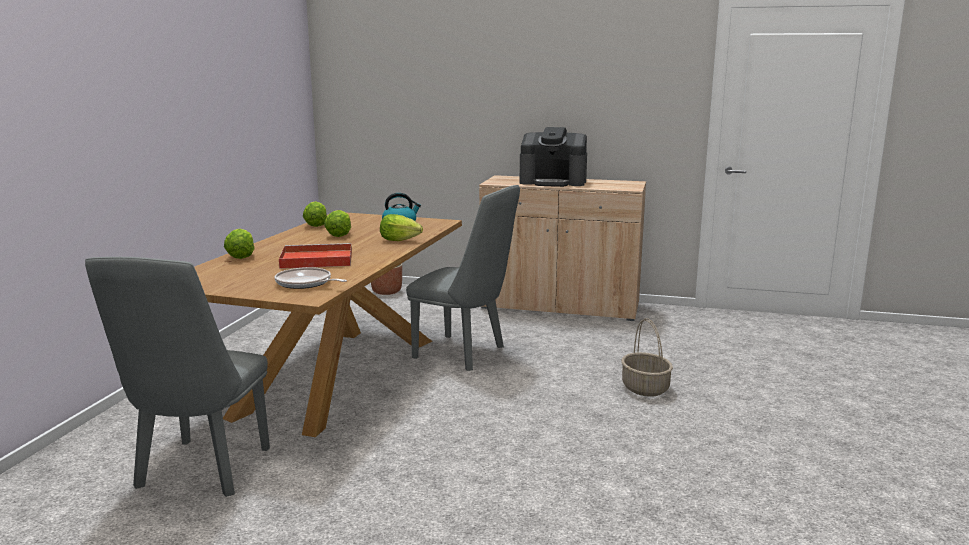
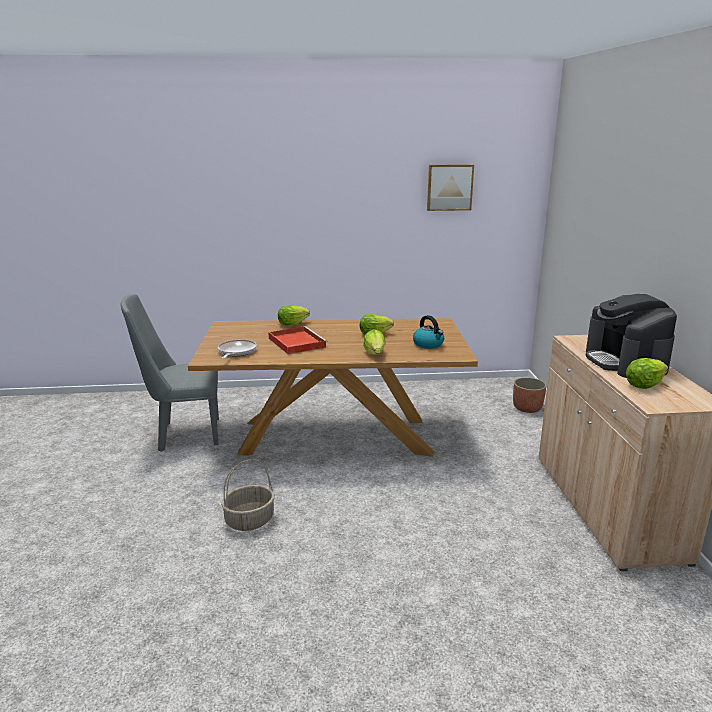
camera: 70 degrees right, 5 degrees up
lettuce [303,201,327,227] -> lettuce moved to [626,358,668,389]
grey chair [406,185,520,371] -> none
basket [621,318,673,397] -> basket moved to [221,459,275,531]
none -> picture [427,164,474,211]

